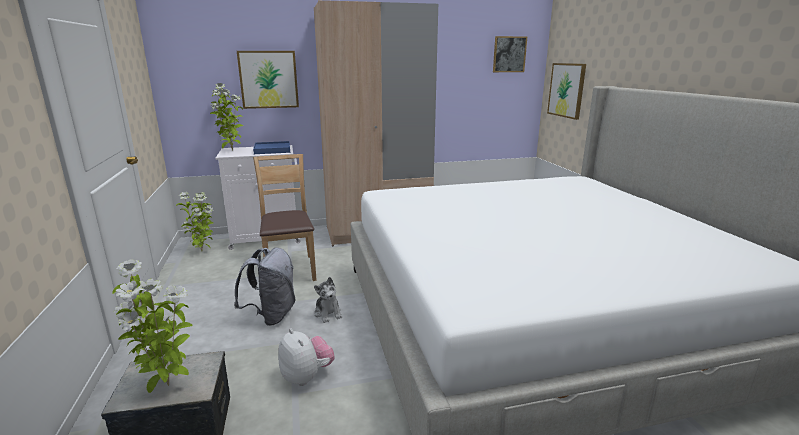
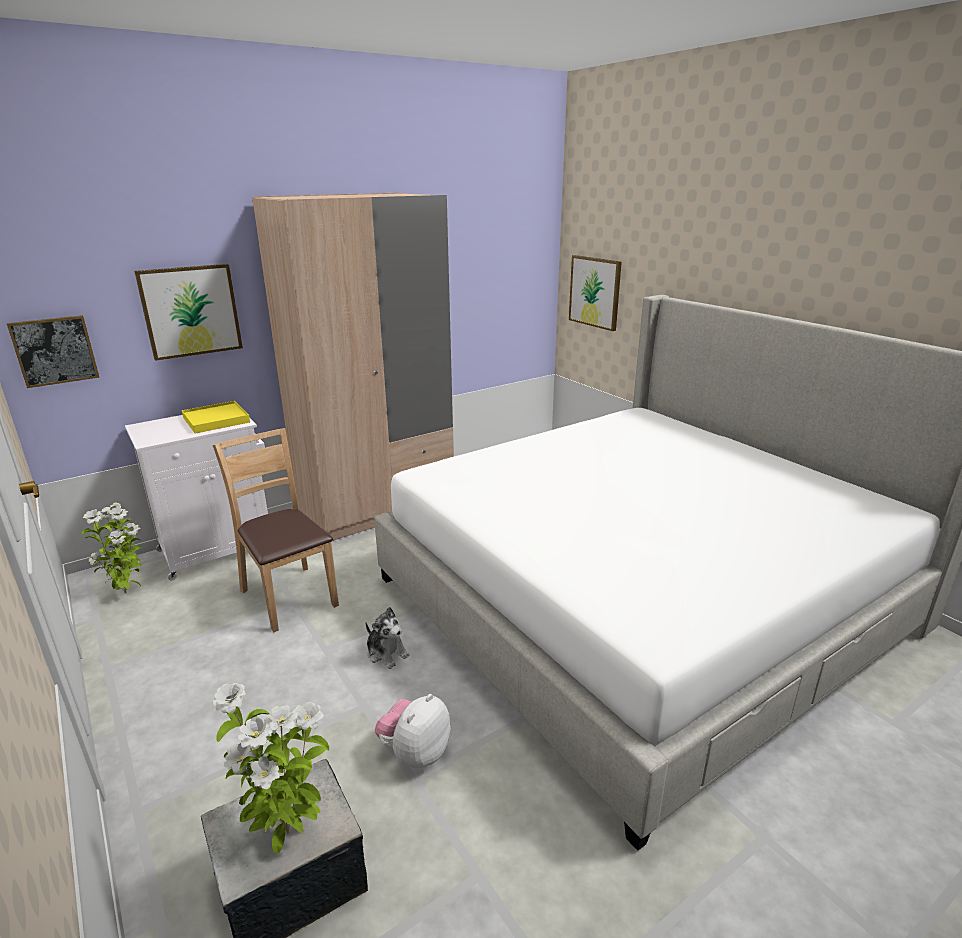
camera: 20 degrees left, 5 degrees up
potted plant [210,83,243,151] -> none
grey backpack [234,247,296,326] -> none
blue tray [253,141,290,154] -> yellow tray [182,401,250,434]
plush toy [278,328,335,386] -> plush toy turned 90 degrees counterclockwise [375,694,451,768]
picture [493,36,527,72] -> picture moved to [7,315,99,388]

